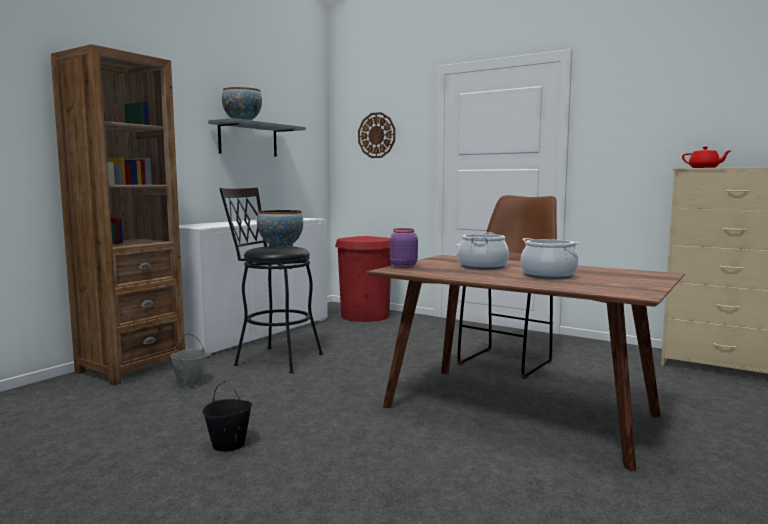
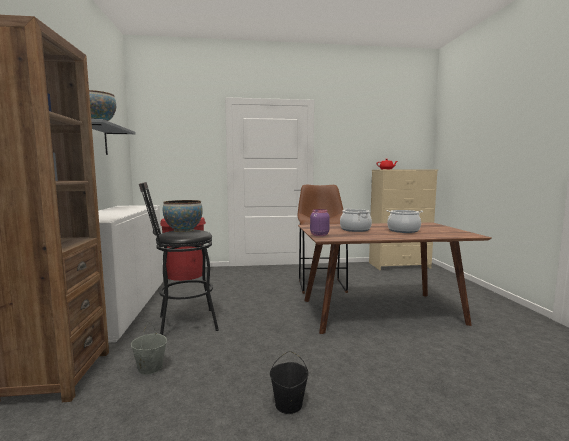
camera: 40 degrees left, 0 degrees up
wall clock [358,112,395,158] -> none

